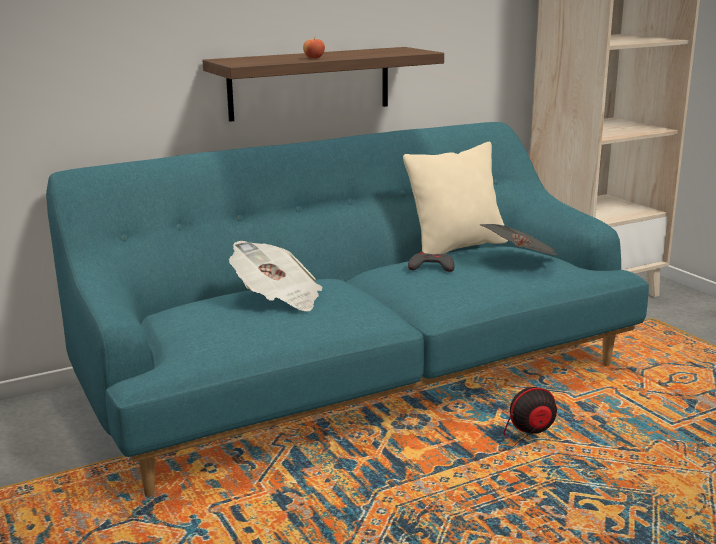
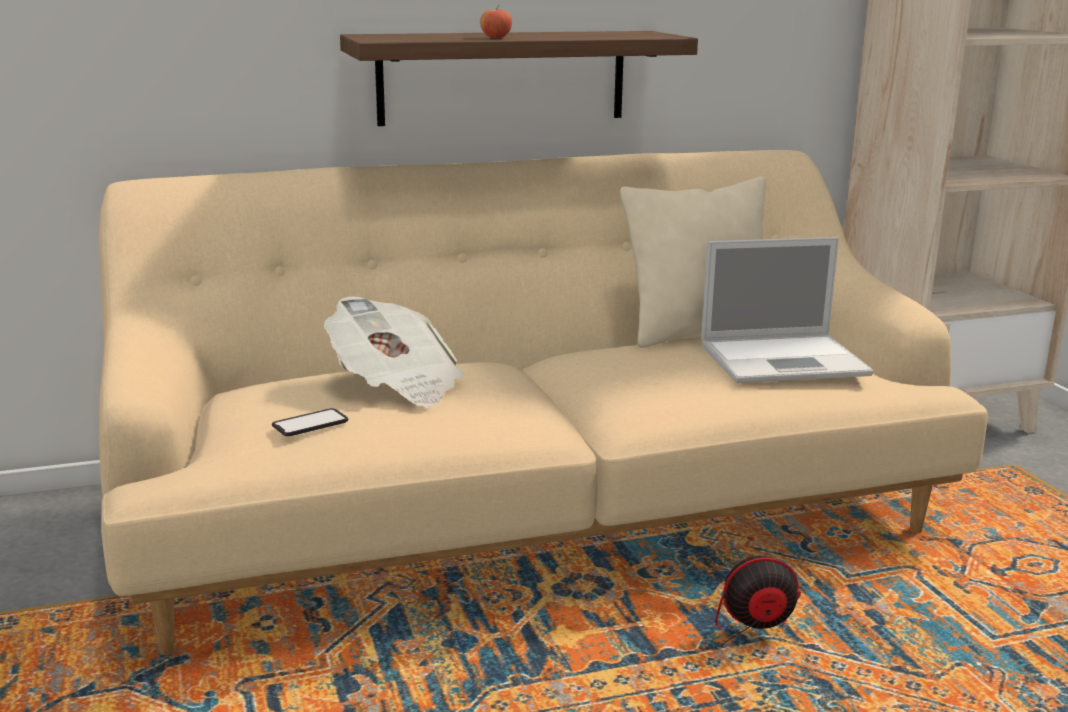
camera: 10 degrees right, 0 degrees up
turquoise sofa [46,122,649,497] -> beige sofa [99,150,988,655]
grey game controller [408,251,455,272] -> none
newspaper [480,224,558,255] -> laptop [701,237,874,383]
none -> phone [272,408,348,436]

